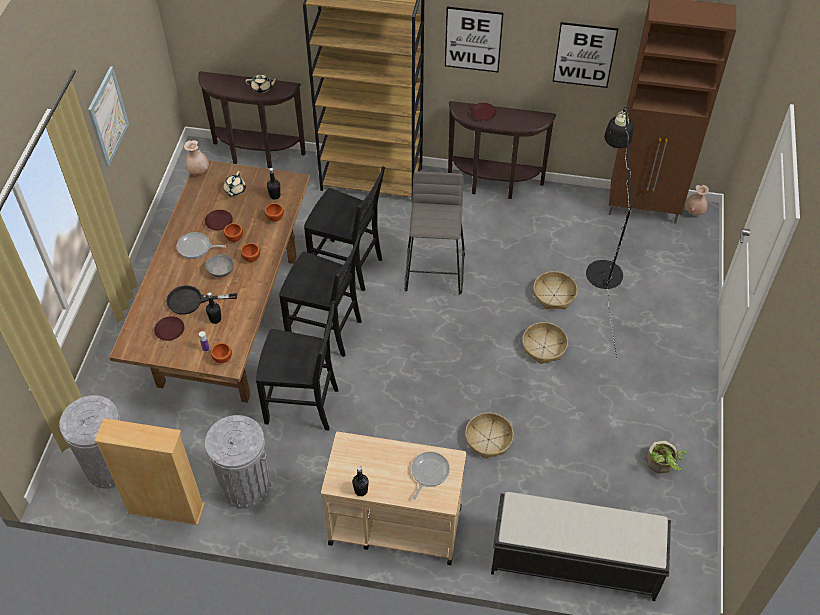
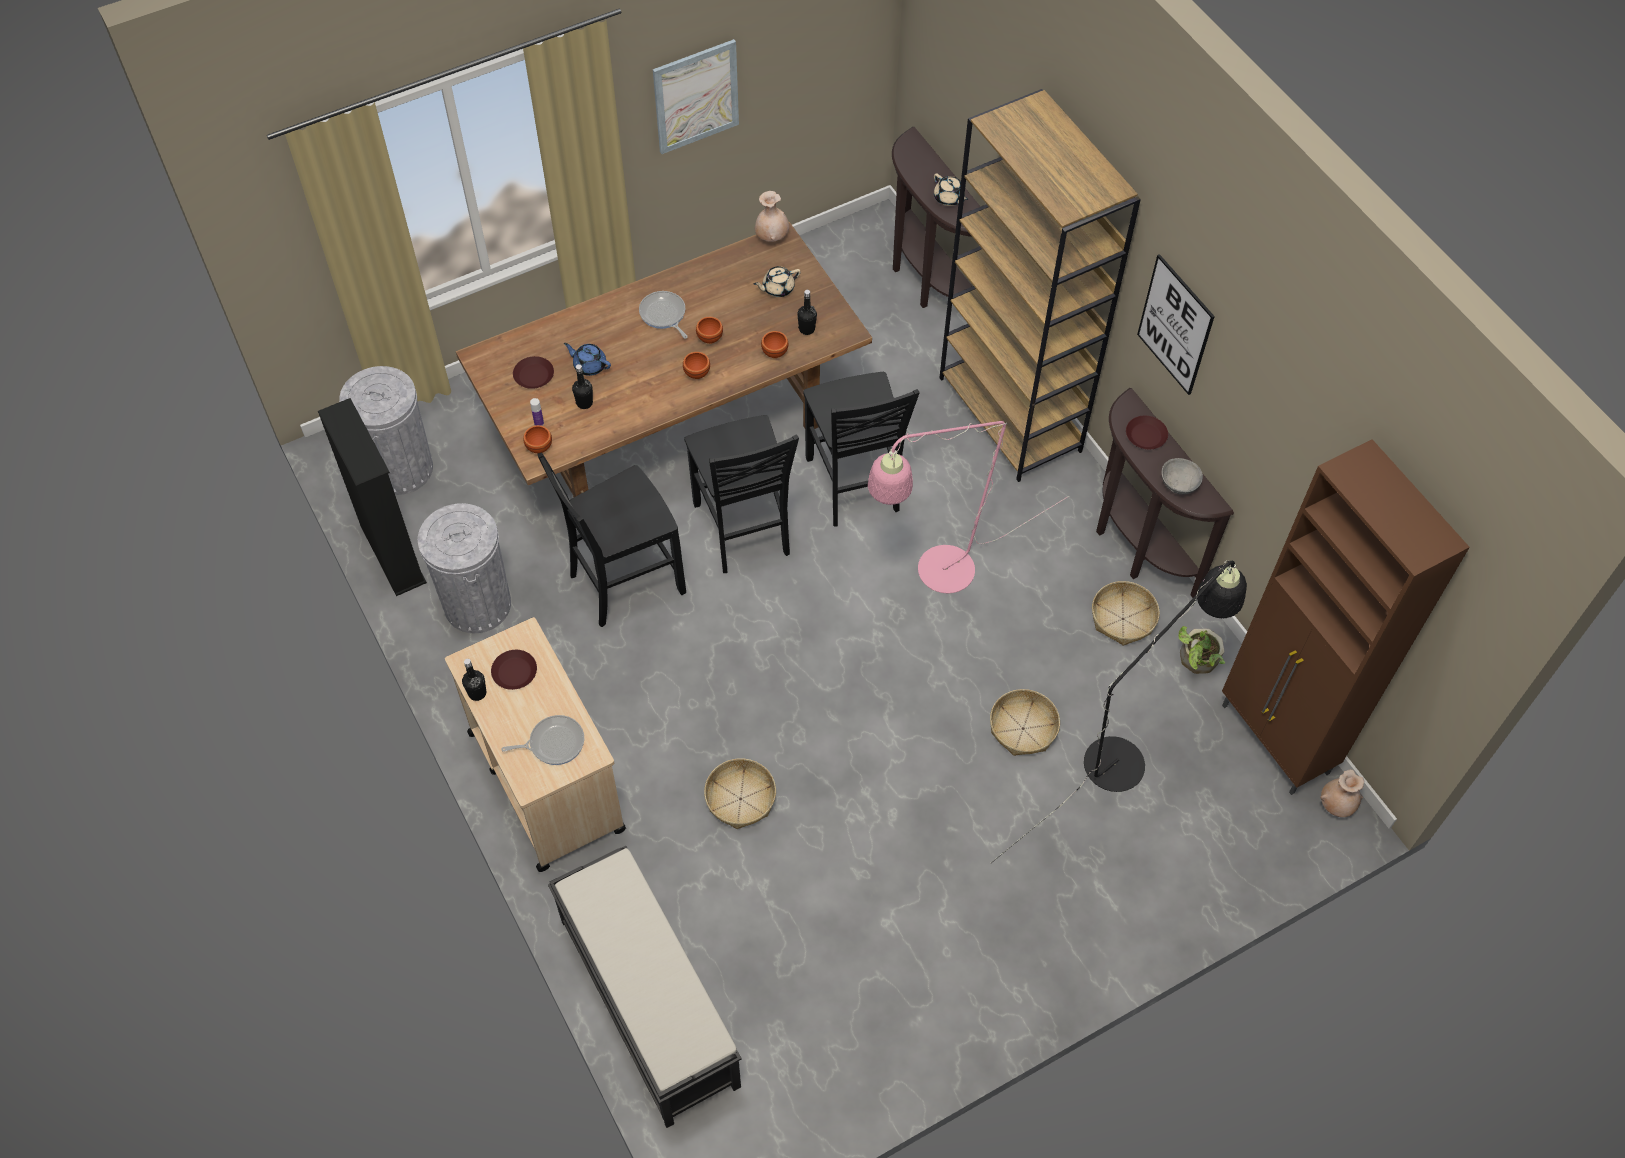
camera: 50 degrees right, 5 degrees up
beige bookcase [94,418,205,525] -> black bookcase [318,398,427,596]
black frying pan [166,286,237,315] -> blue teapot [564,343,611,376]
brown plate [205,210,233,230] -> brown plate moved to [491,650,537,690]
grey bowl [206,254,234,277] -> grey bowl moved to [1162,458,1203,494]
black chair [256,301,338,431] -> black chair turned 90 degrees clockwise [537,452,686,627]
grey stool [404,171,465,294] -> pink floor lamp [868,421,1069,593]
basket [522,322,568,364] -> basket moved to [1092,581,1160,646]
picture [553,22,618,88] -> none
potted plant [646,441,687,474] -> potted plant moved to [1178,626,1225,674]

